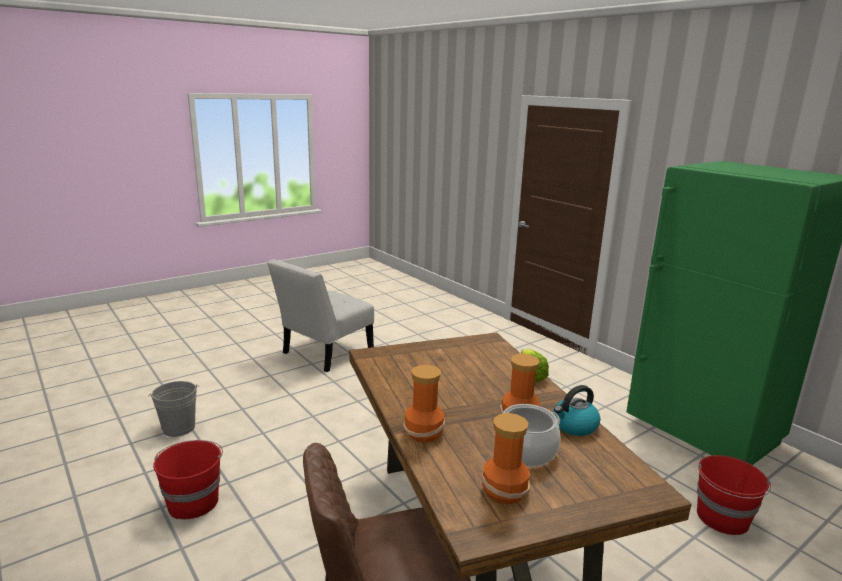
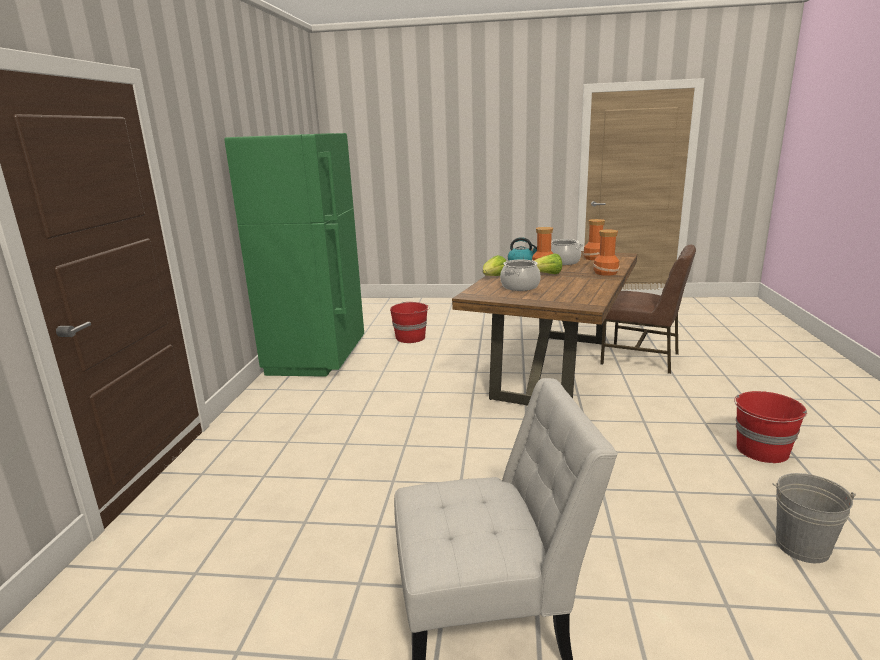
camera: 135 degrees left, 0 degrees up
none -> cooking pot [500,260,540,291]
none -> lettuce [534,253,562,274]

